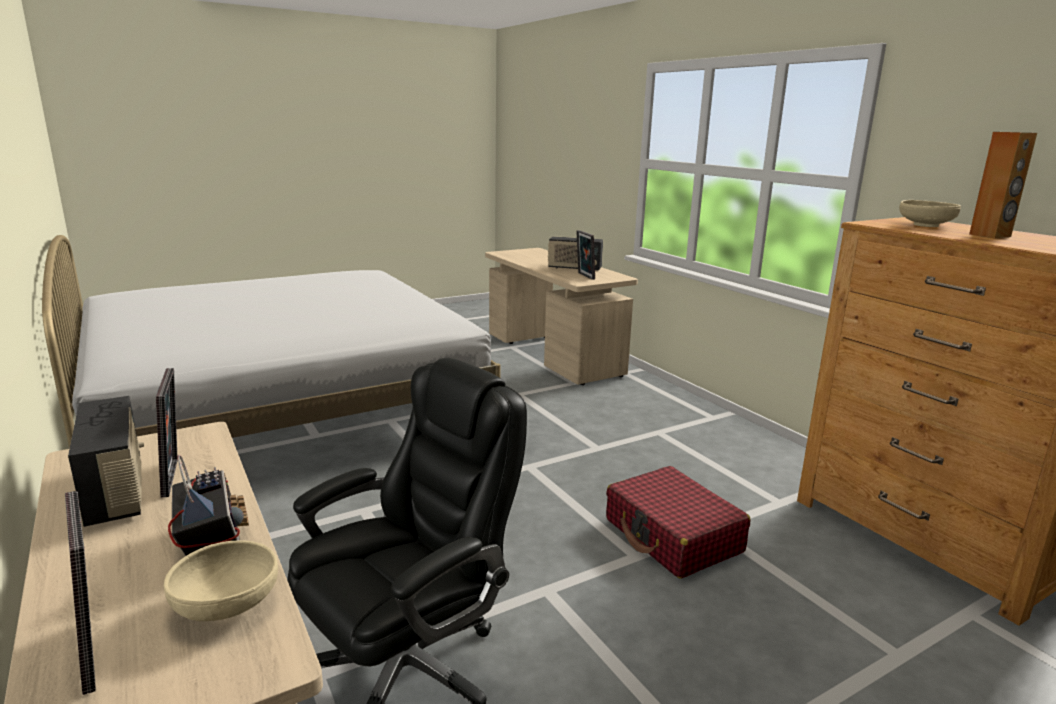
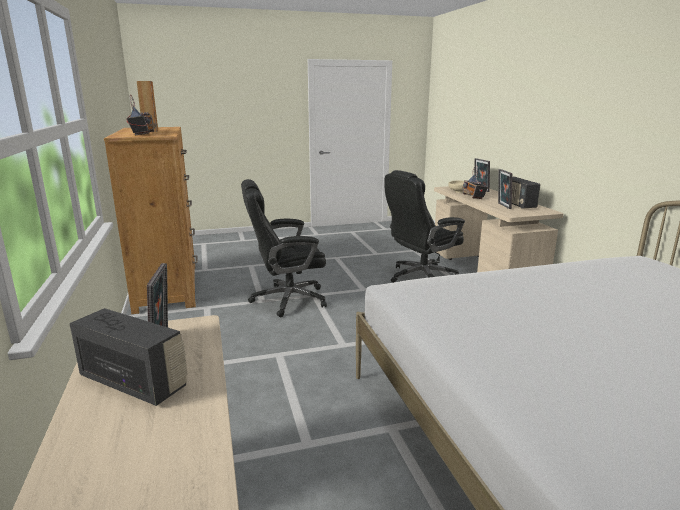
camera: 165 degrees left, 0 degrees up
red suitcase [606,466,751,579] -> black office chair [241,179,327,317]
beige bowl [899,200,961,227] -> radio [126,94,157,135]

